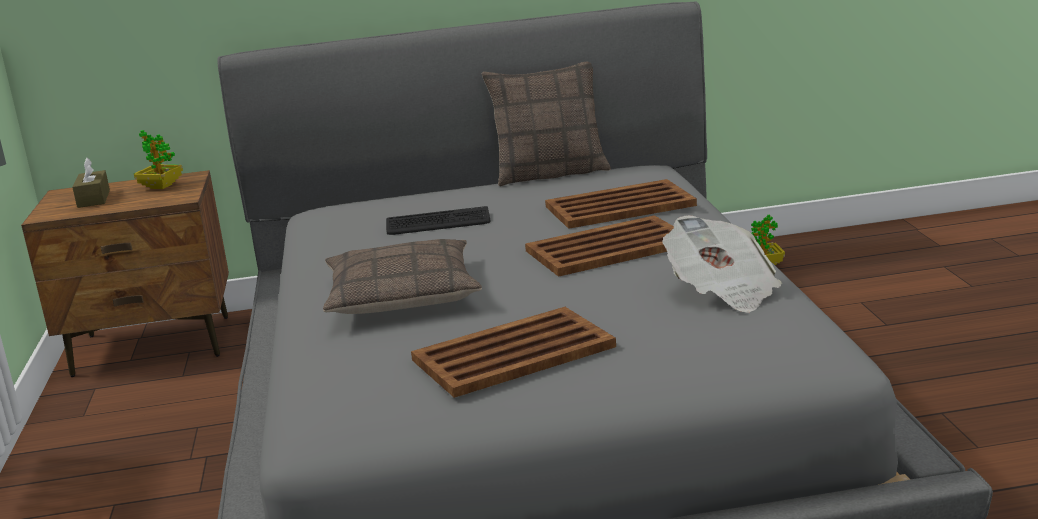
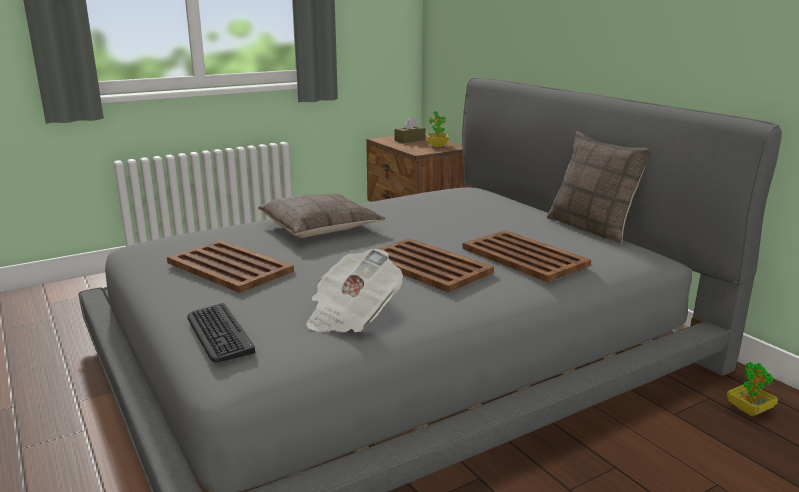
camera: 65 degrees right, 0 degrees up
keyboard [386,206,491,235] -> keyboard moved to [187,303,255,363]

